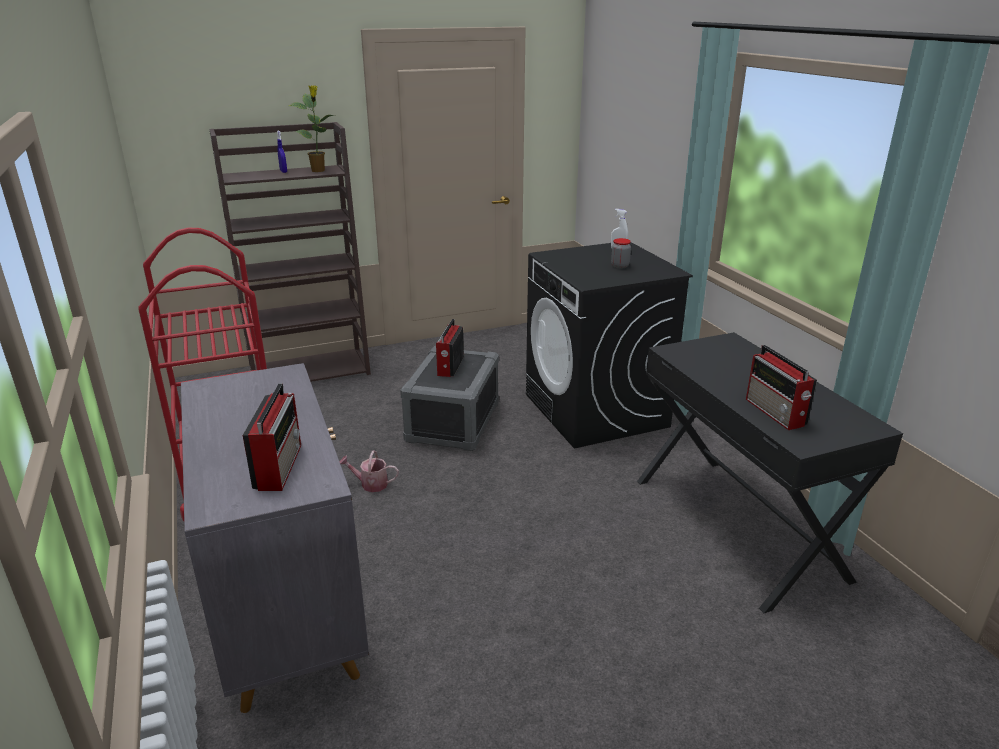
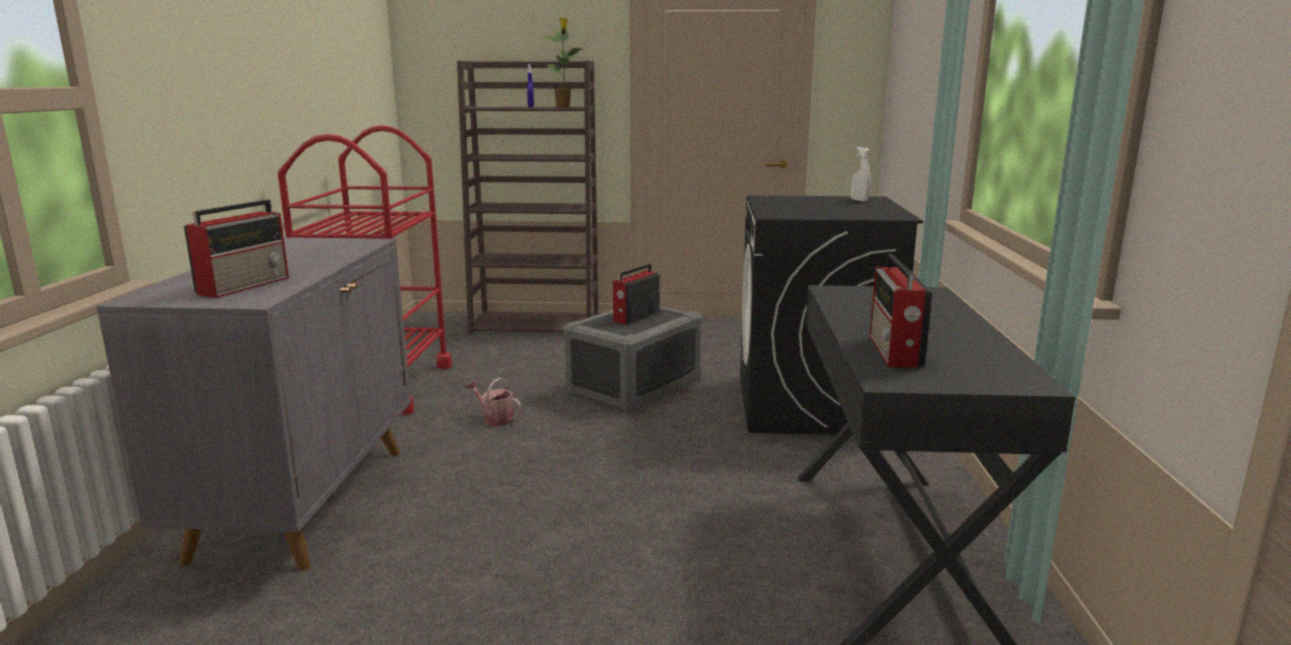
camera: 25 degrees right, 10 degrees down
jar [611,238,631,268] -> none

